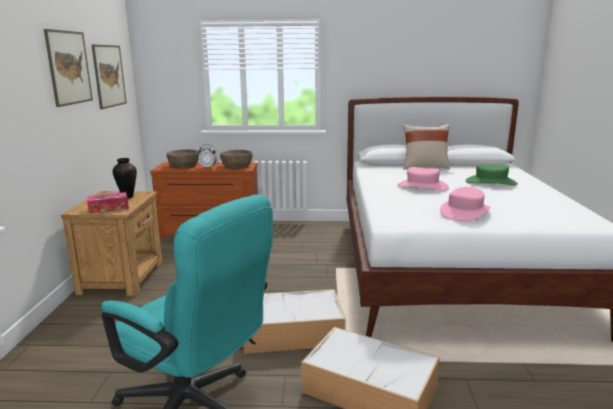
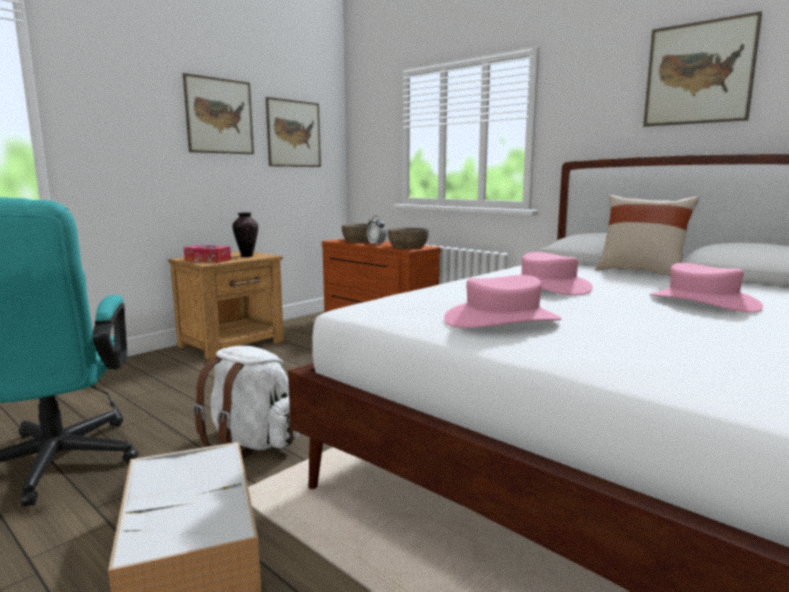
camera: 40 degrees right, 5 degrees down
storage box [244,289,346,354] -> white backpack [193,346,300,459]
green hat [465,164,518,185] -> pink hat [650,263,763,313]
none -> picture [643,11,762,127]

